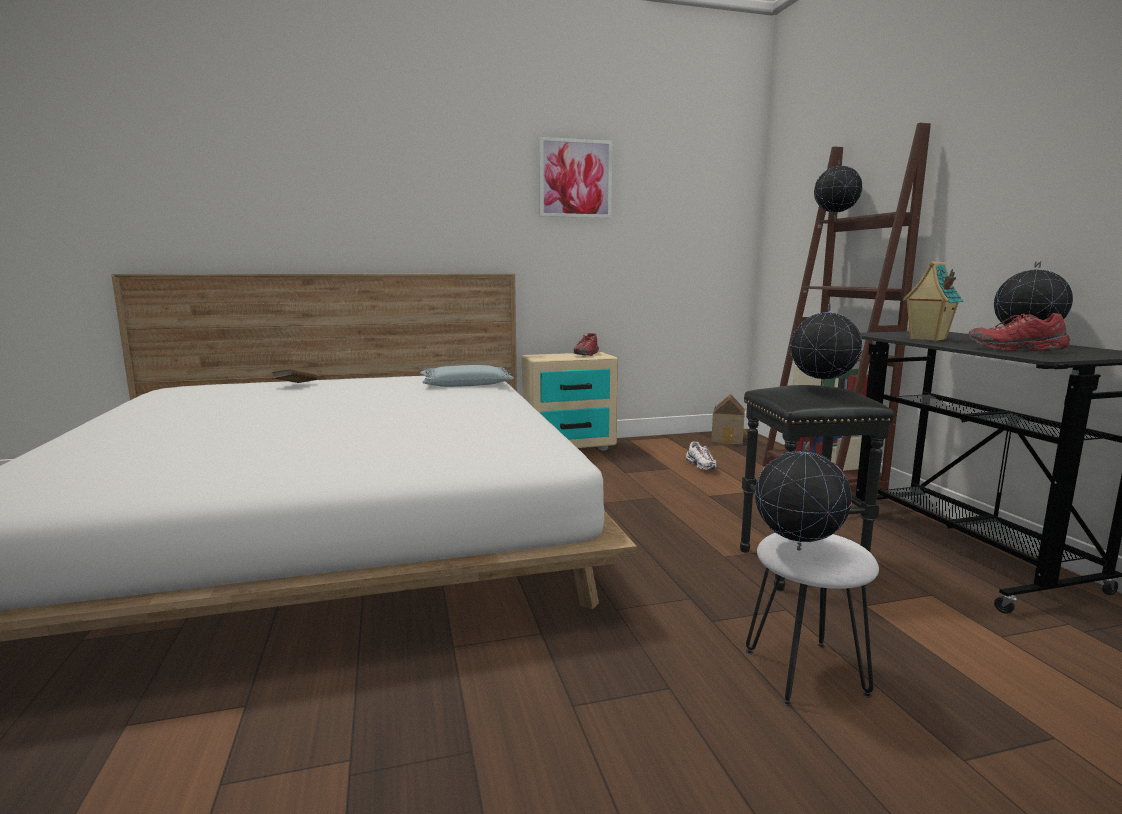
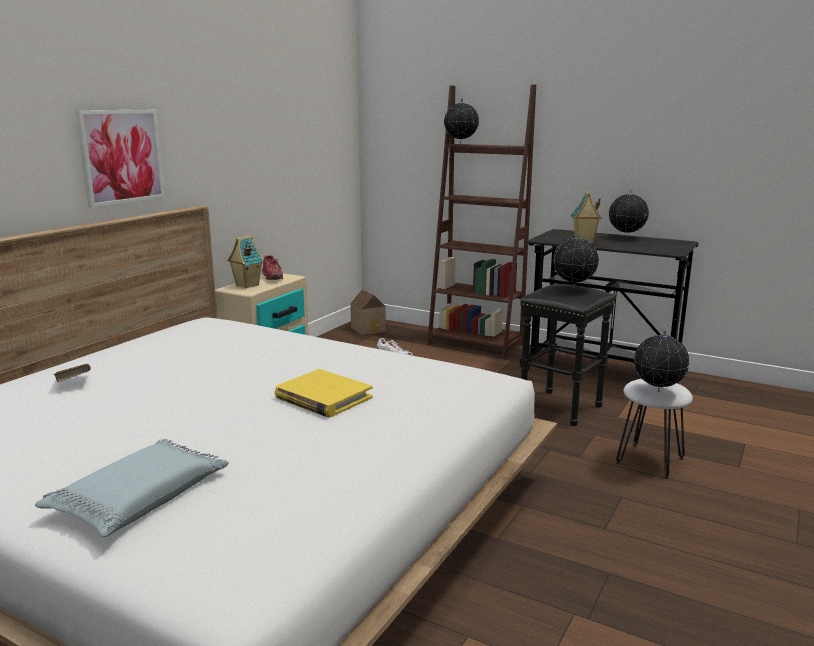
camera: 45 degrees left, 5 degrees up
blue pillow [420,365,514,387] -> blue pillow moved to [35,439,229,537]
picture [539,137,612,218] -> picture moved to [76,110,165,208]
red shoe [969,313,1070,351] -> none
none -> toy house [227,235,264,289]
none -> yellow book [275,369,373,418]

